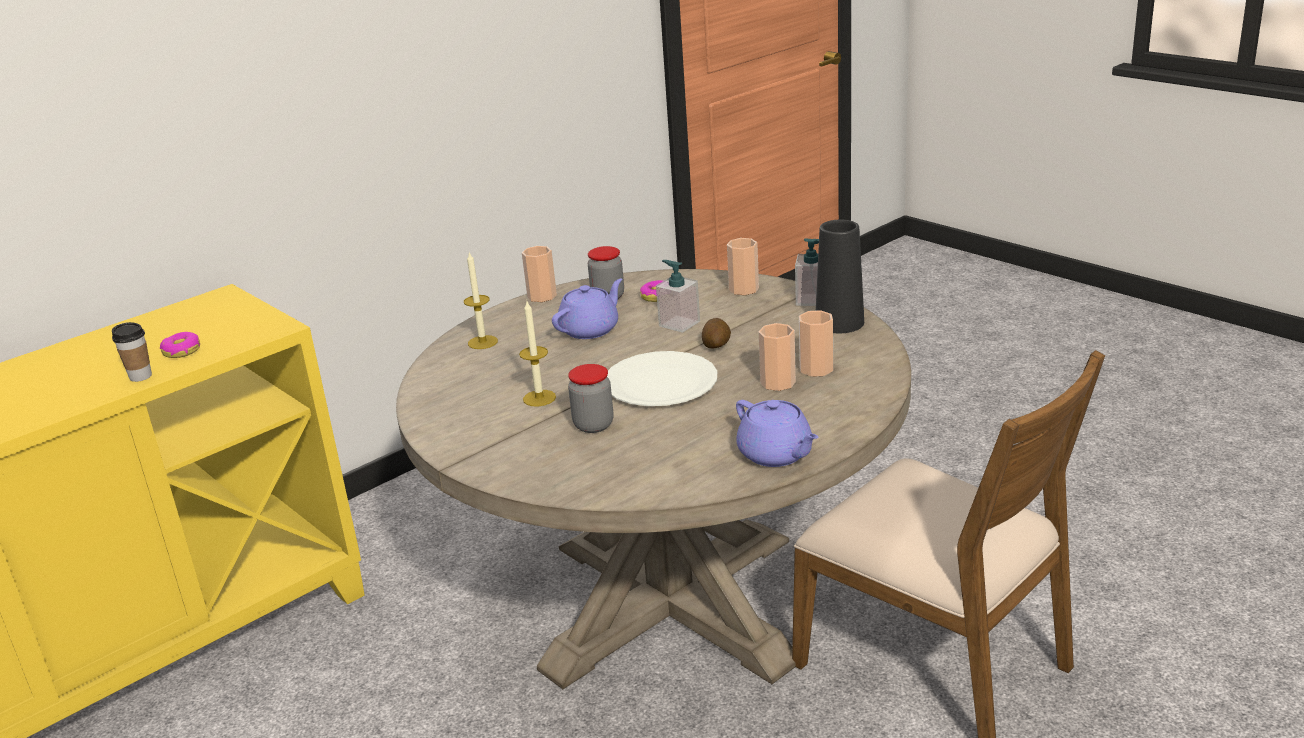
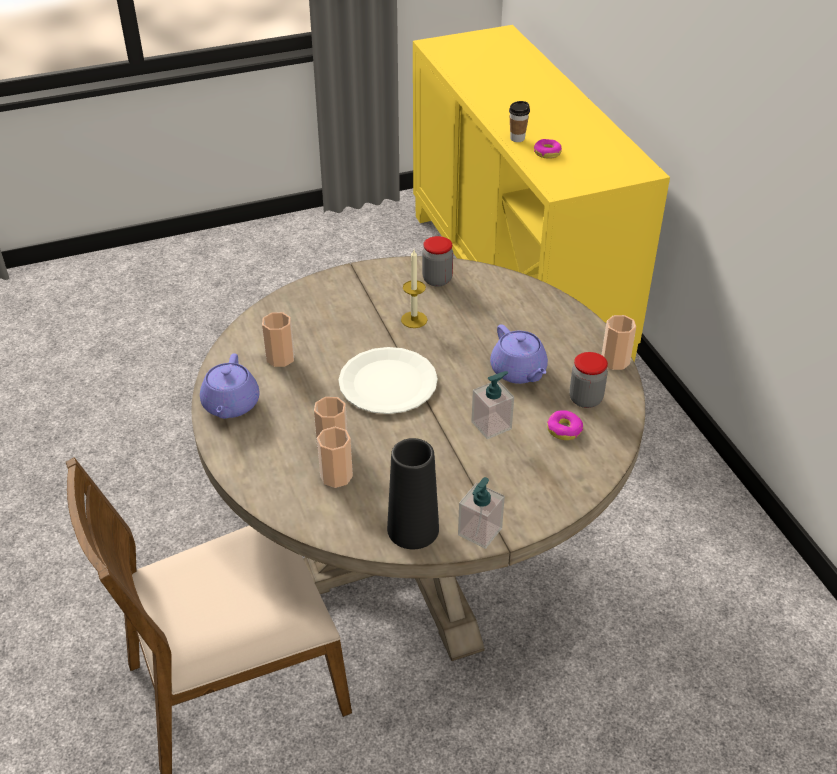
camera: 110 degrees right, 15 degrees up
candle [464,252,498,349] -> none
jar [568,364,613,433] -> jar moved to [422,236,453,287]
potato [702,318,731,348] -> none
cup [727,238,759,295] -> cup moved to [262,312,294,367]
purple teapot [736,400,819,467] -> purple teapot turned 75 degrees counterclockwise [200,353,260,419]

